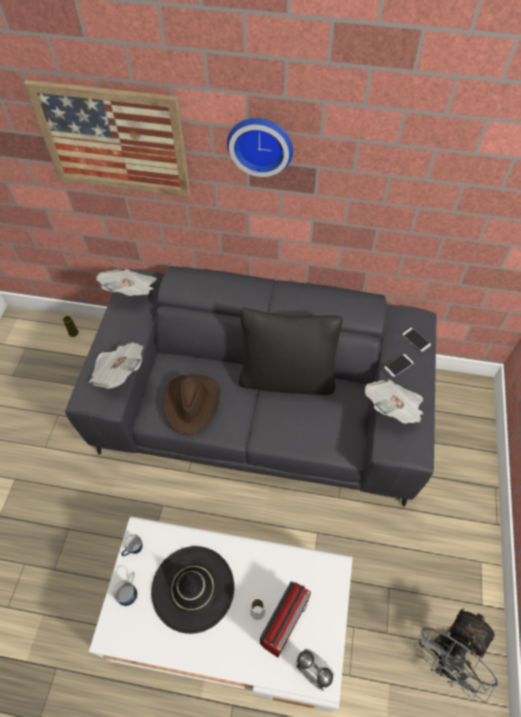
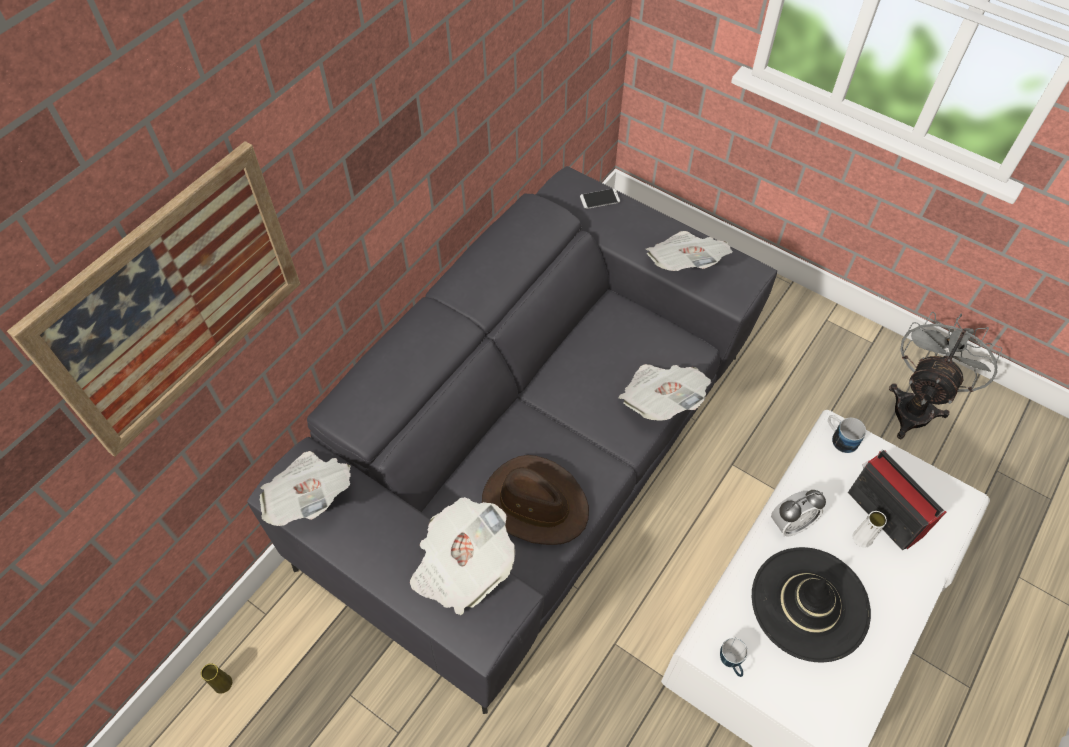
camera: 65 degrees left, 0 degrees up
mug [113,572,137,606] -> mug moved to [828,415,866,453]
wall clock [227,118,293,177] -> none
black pillow [239,307,343,395] -> none
alarm clock [295,649,334,691] -> alarm clock moved to [771,490,826,536]
phone [384,354,414,377] -> none
grey fan [414,608,499,702] -> grey fan turned 120 degrees counterclockwise [889,312,1003,439]
none -> newspaper [618,364,711,421]

